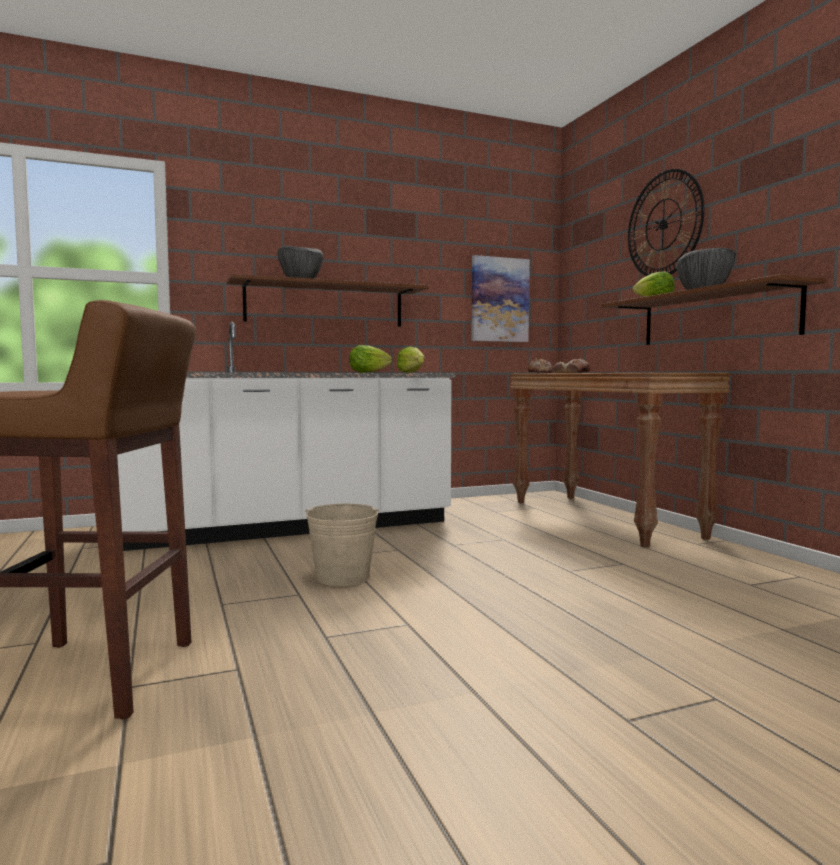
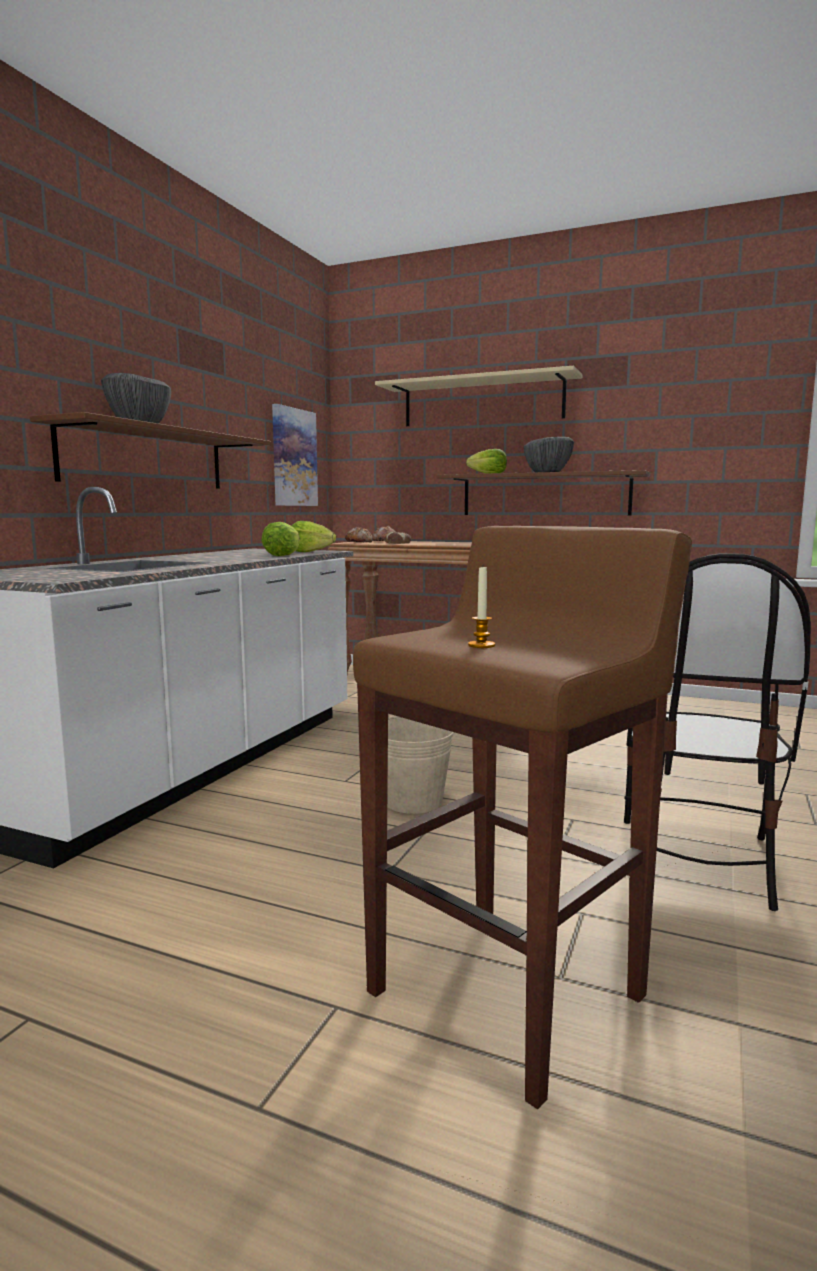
camera: 45 degrees left, 5 degrees up
wall clock [628,169,705,276] -> beige shelf [375,366,582,426]
none -> candle [468,567,495,648]
none -> chair [624,553,811,911]

